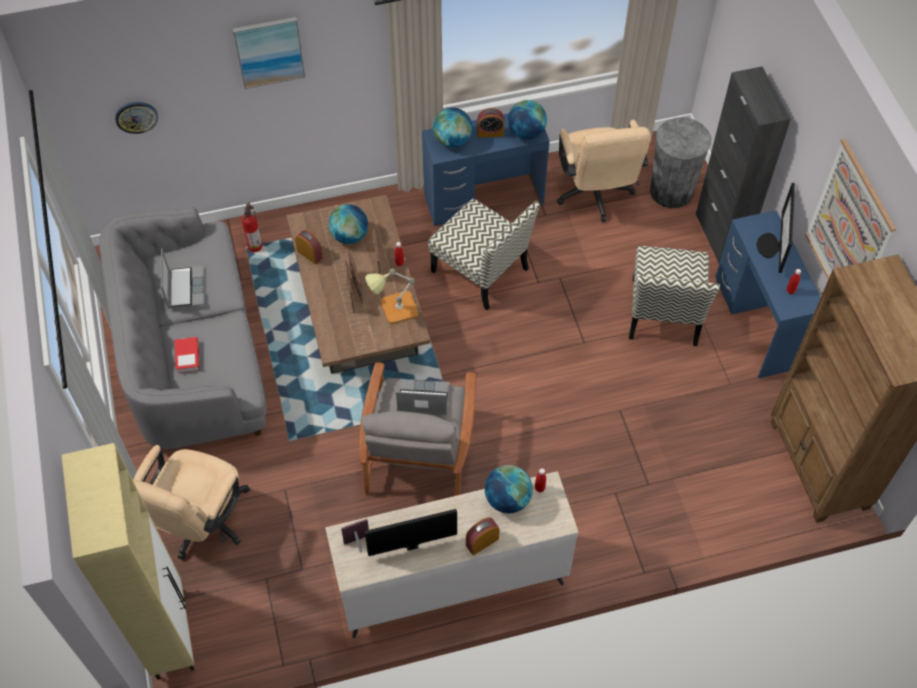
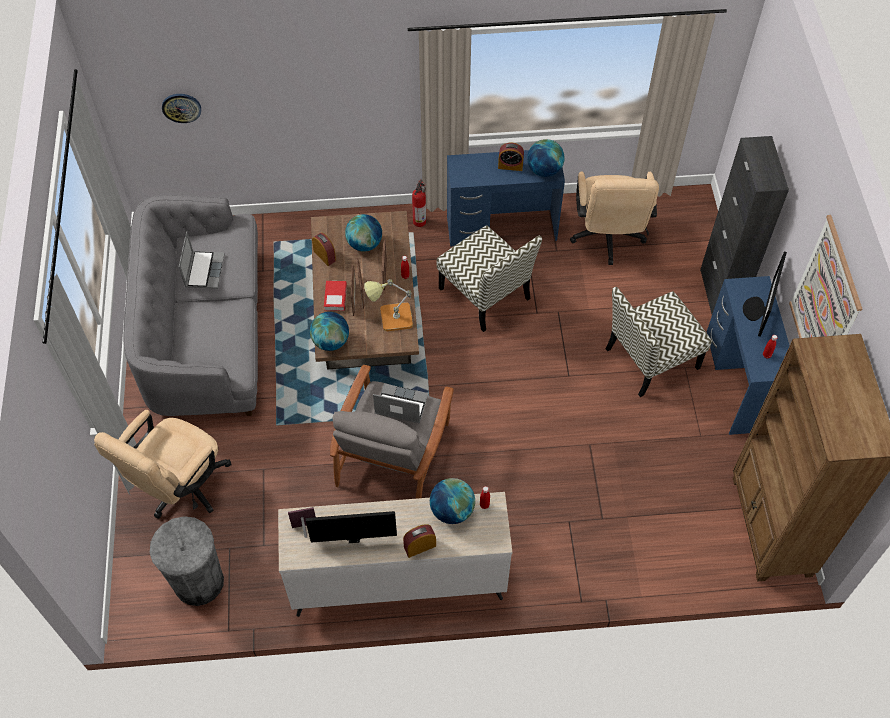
camera: 10 degrees right, 0 degrees up
beige cabinet [62,443,194,679] -> none
book [174,337,200,373] -> book moved to [324,281,347,311]
picture [233,17,305,89] -> none
fire extinguisher [242,202,262,252] -> fire extinguisher moved to [412,179,426,227]
globe [433,108,472,147] -> globe moved to [310,312,349,351]
chair [629,246,720,346] -> chair turned 45 degrees clockwise [605,287,712,397]
grey trash can [650,117,711,208] -> grey trash can moved to [150,516,224,606]

